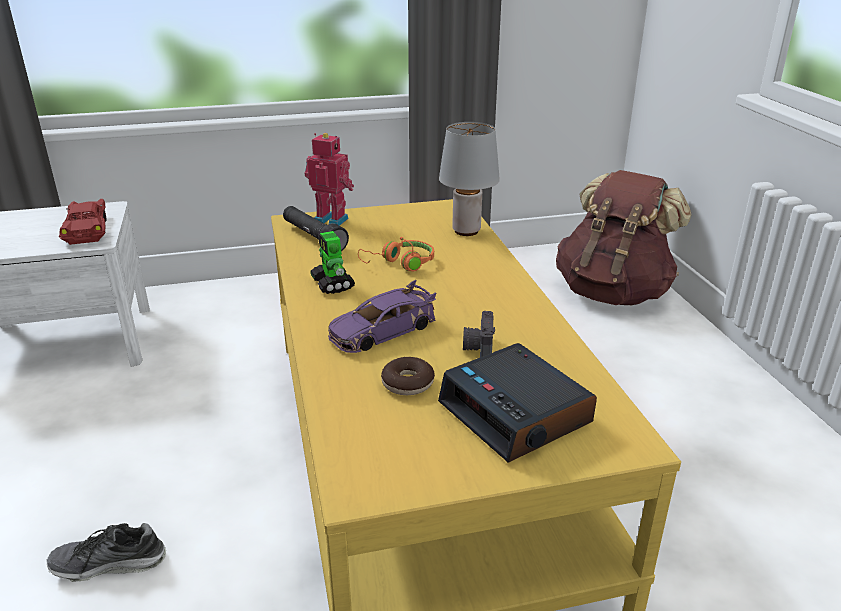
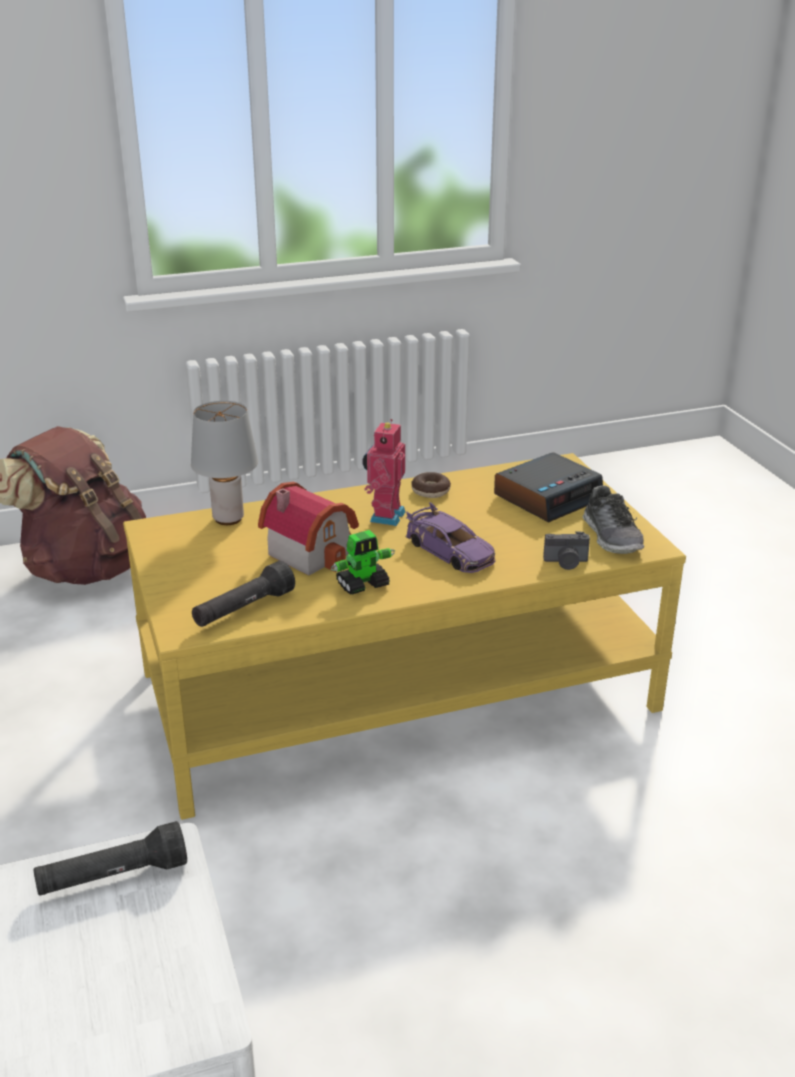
camera: 95 degrees left, 0 degrees up
shoe [46,523,166,582] -> shoe moved to [582,485,645,554]
red toy car [59,199,106,245] -> black flashlight [33,821,187,895]
toy robot [305,133,354,226] -> toy robot moved to [362,419,405,526]
orange headphones [358,237,434,271] -> toy house [258,482,359,575]
donut [381,357,435,395] -> donut moved to [412,472,451,498]
camera [463,311,495,357] -> camera moved to [543,531,590,570]

